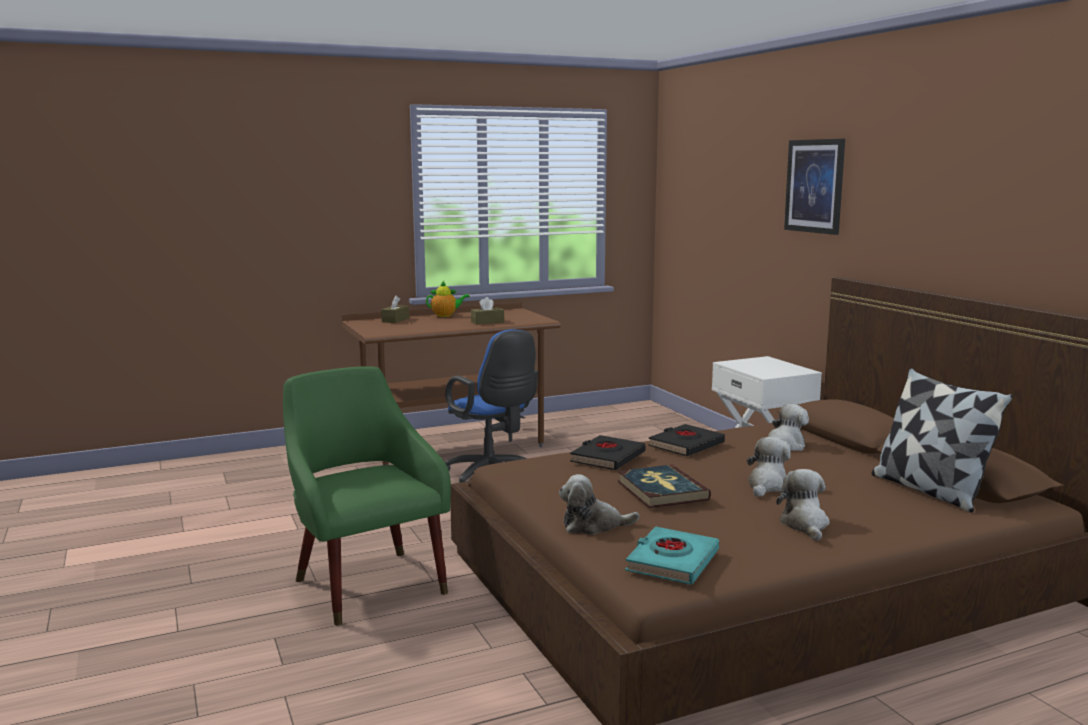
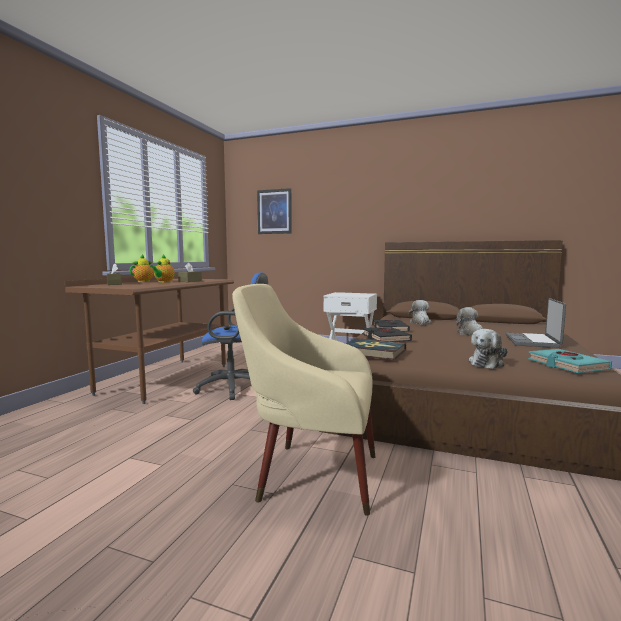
camera: 45 degrees left, 5 degrees down
green armchair [283,366,451,625] -> beige armchair [232,284,376,516]
book [617,464,711,508] -> book moved to [346,338,406,360]
plush toy [776,469,830,541] -> laptop [505,298,566,348]
picture [784,139,845,235] -> picture moved to [257,188,292,234]
pillow [872,368,1013,513] -> none
none -> teapot [150,254,175,282]

